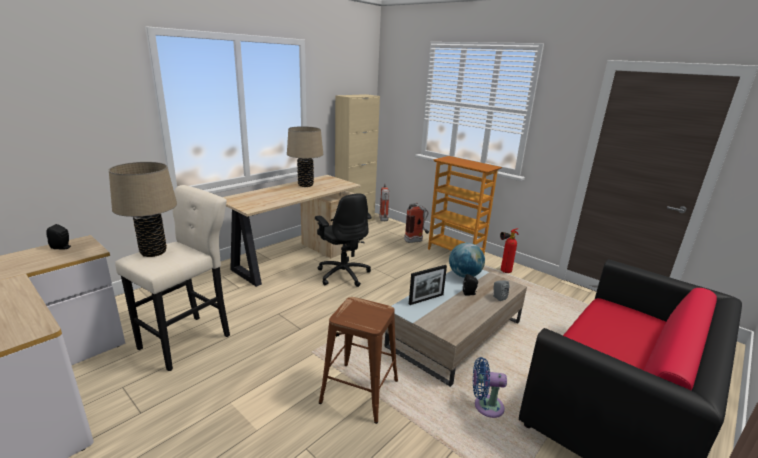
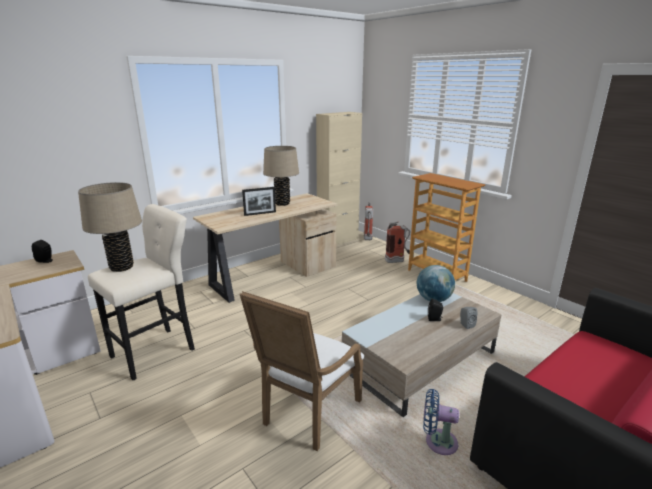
camera: 10 degrees right, 0 degrees up
black office chair [315,193,372,287] -> none
brown stool [319,297,398,424] -> white armchair [240,291,364,451]
picture frame [409,265,447,305] -> picture frame moved to [242,187,276,216]
fire extinguisher [500,228,518,273] -> none

